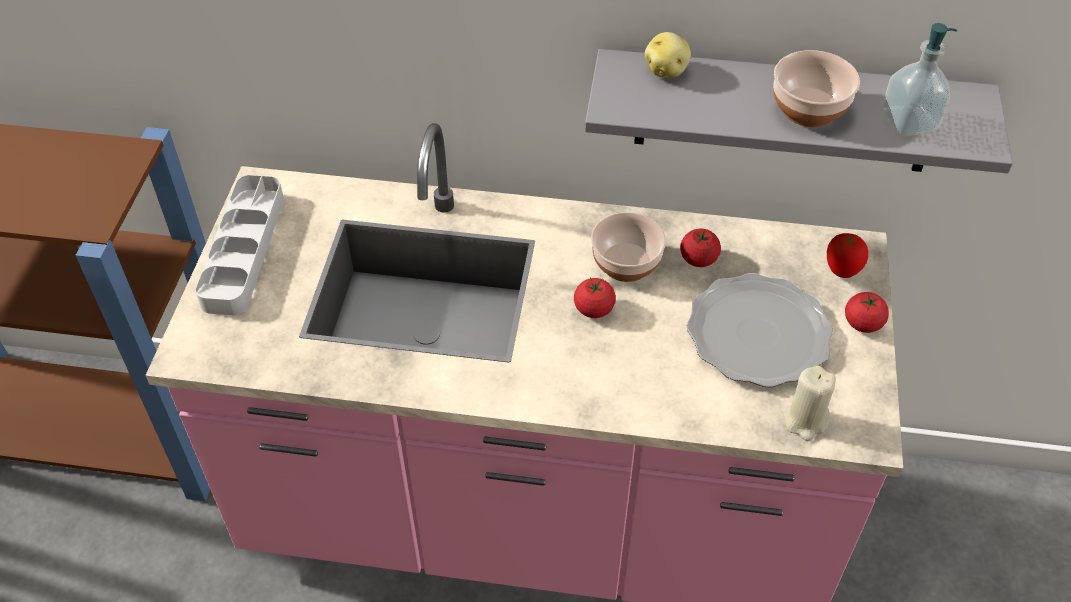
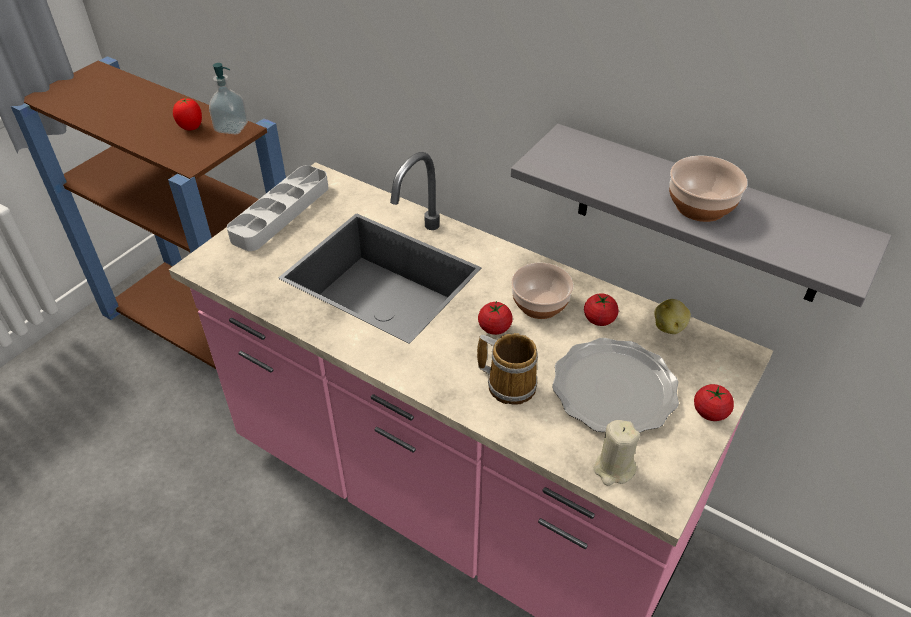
camera: 25 degrees right, 5 degrees down
potato [645,32,691,78] -> potato moved to [654,299,691,334]
tomato [827,232,868,278] -> tomato moved to [173,98,202,130]
soap dispenser [882,23,958,137] -> soap dispenser moved to [209,63,248,135]
none -> mug [477,333,538,405]

